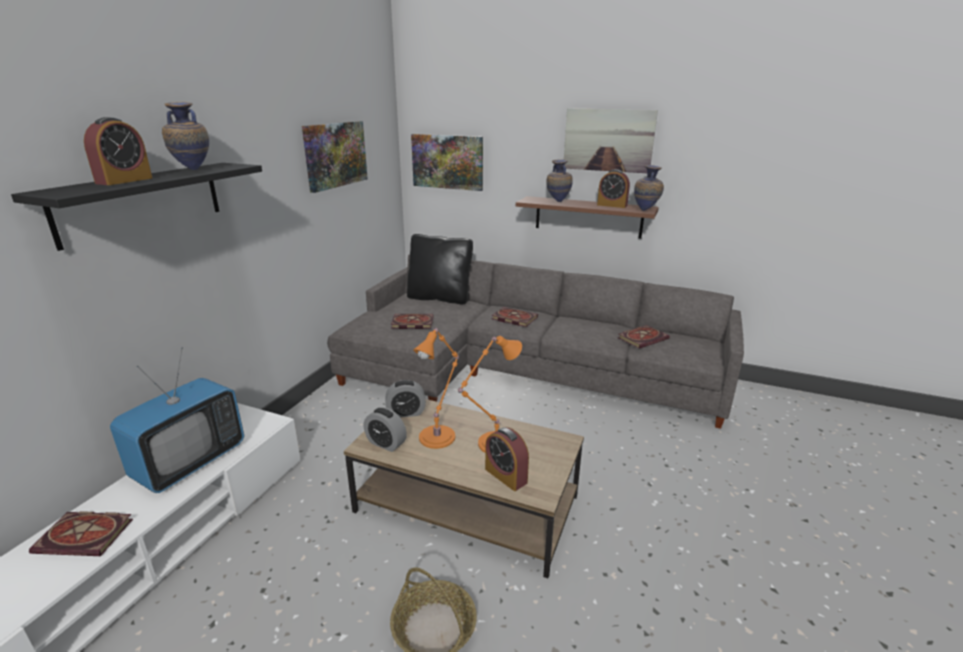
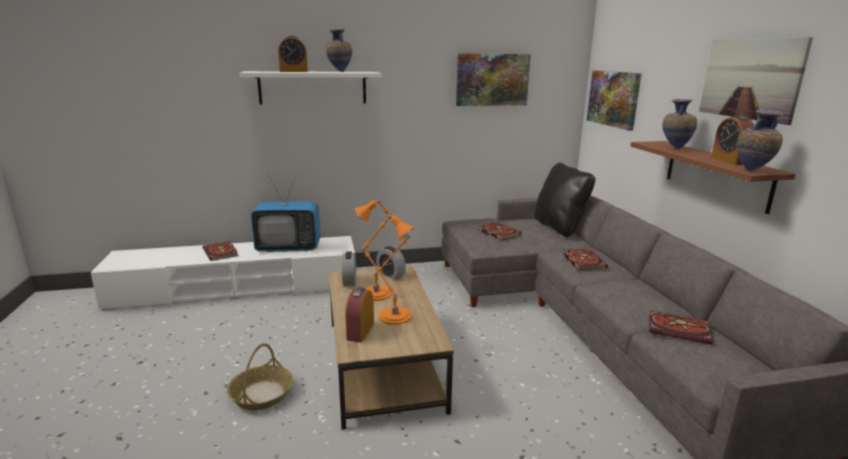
camera: 55 degrees right, 5 degrees down
black shelf [11,163,262,251] -> white shelf [240,71,381,105]

